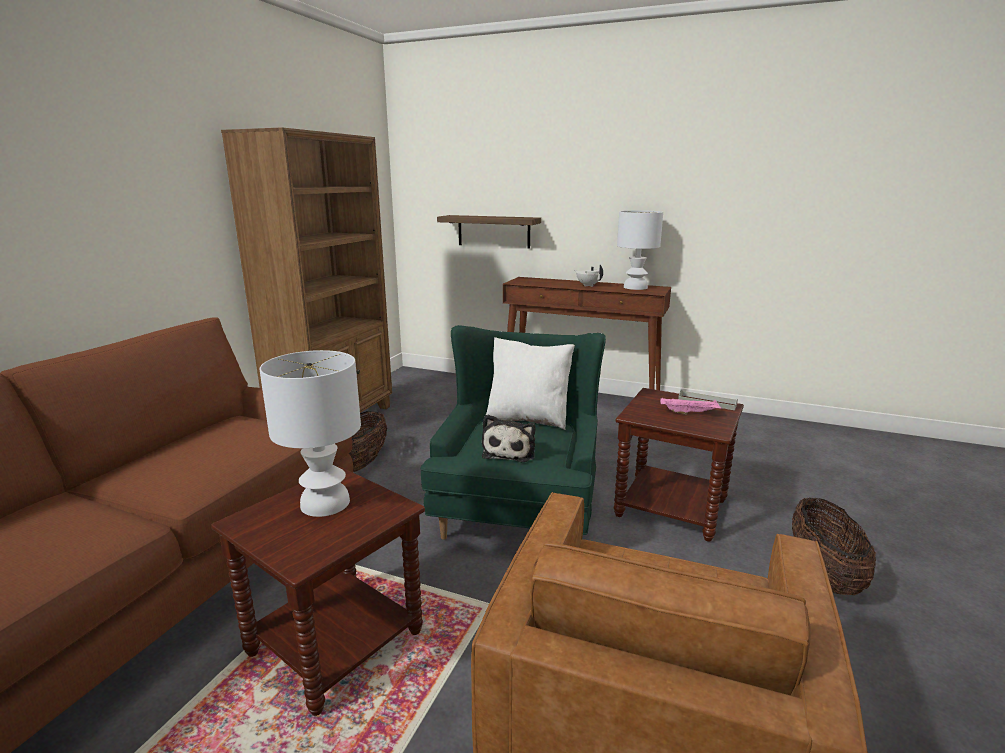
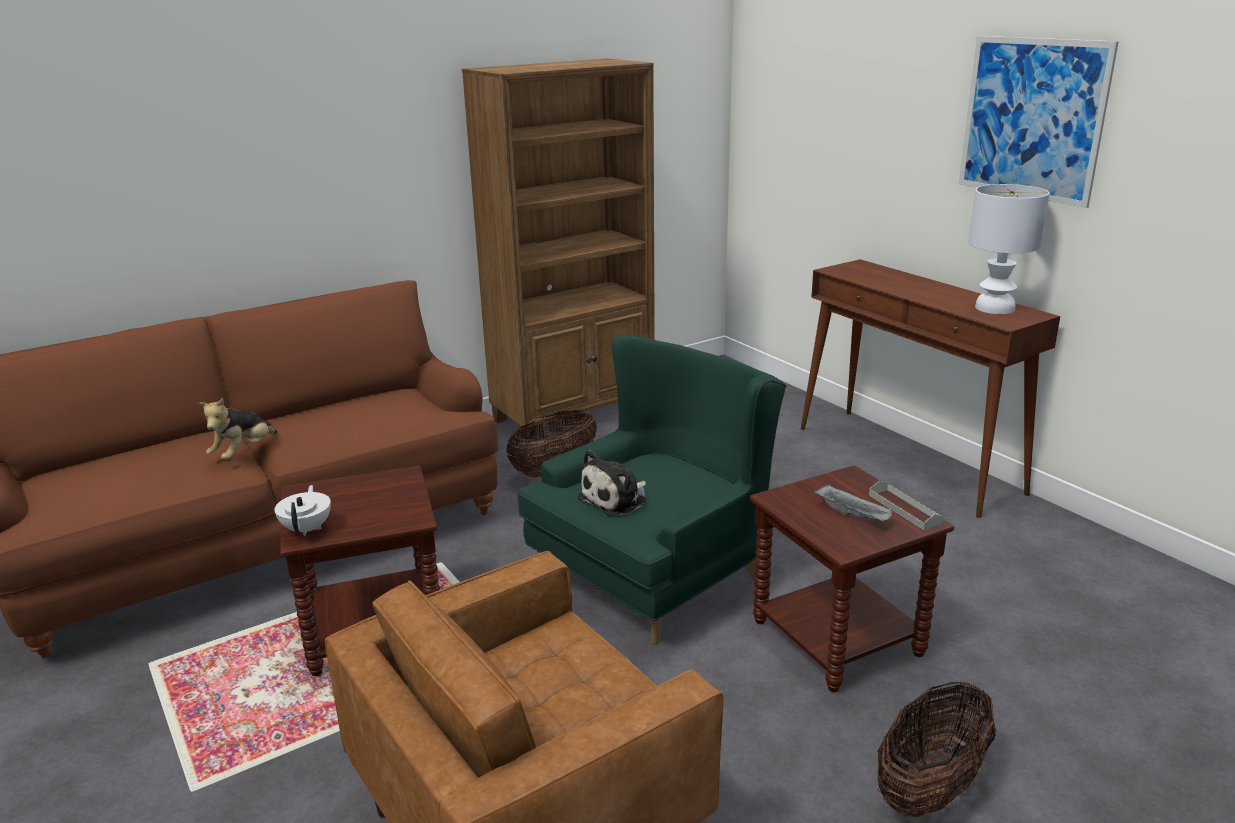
camera: 35 degrees right, 5 degrees up
white table lamp [259,350,361,517] -> none
shelf [437,215,541,249] -> none
white pillow [485,337,575,430] -> none
white teapot [575,265,603,287] -> white teapot moved to [275,485,331,536]
pink tray [660,397,722,415] -> grey tray [815,485,893,521]
none -> plush toy [198,398,277,460]
none -> picture [959,36,1119,208]

